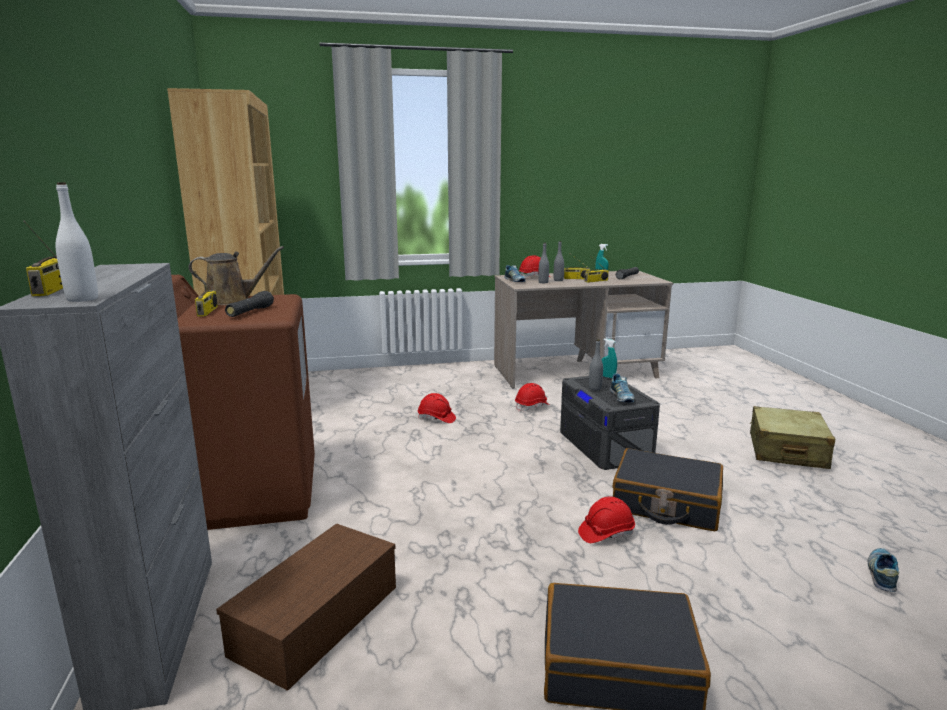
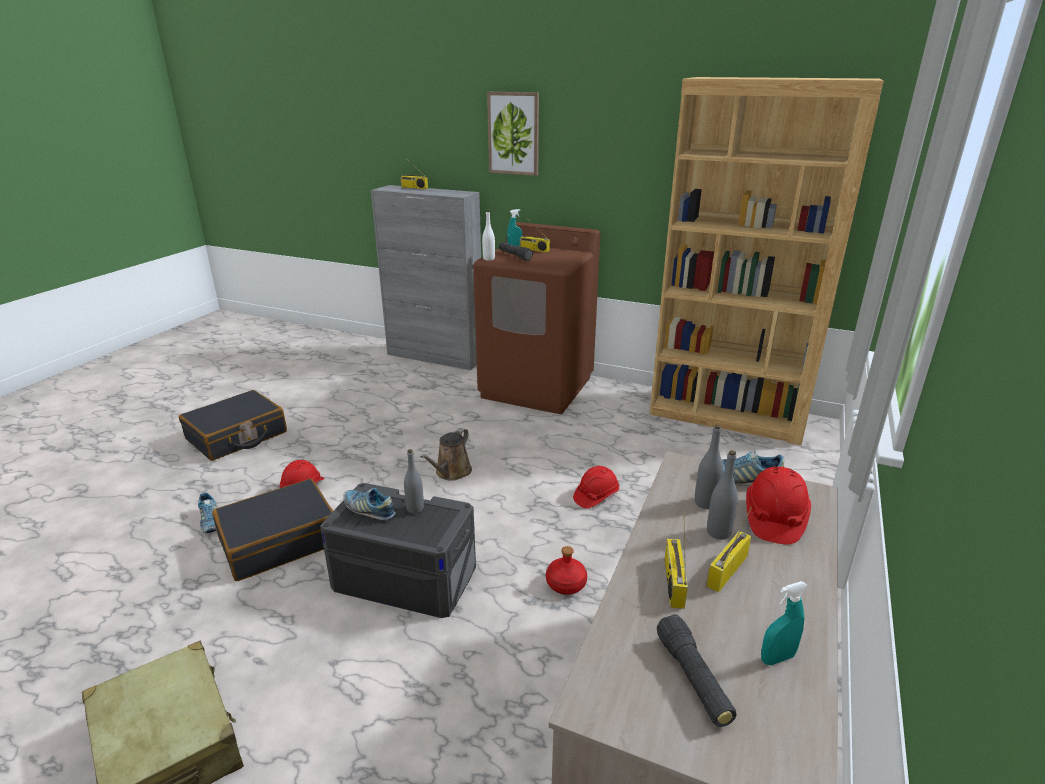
camera: 125 degrees right, 10 degrees up
white bottle [55,182,98,302] -> white bottle moved to [482,211,495,261]
brown watering can [189,246,284,305] -> brown watering can moved to [421,428,472,481]
brown storage box [216,523,396,691] -> none
red hard hat [515,383,549,412] -> red bottle [546,546,587,595]
turquoise spray bottle [602,339,617,378] -> turquoise spray bottle moved to [507,209,522,246]
shoe [868,548,899,592] -> shoe moved to [198,492,217,533]
none -> picture [487,92,539,176]

